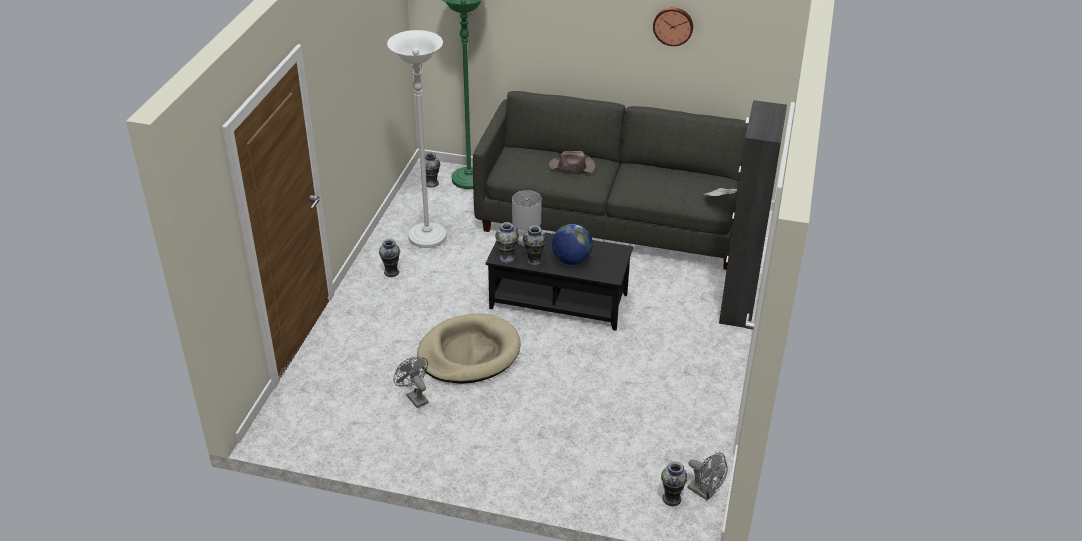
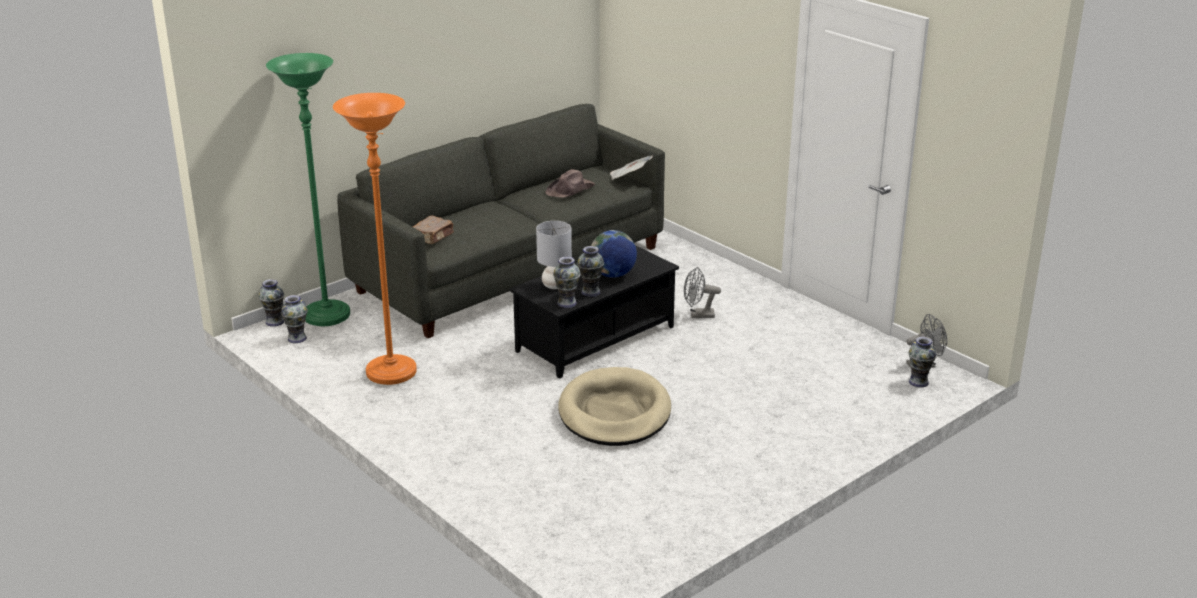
camera: 55 degrees left, 10 degrees down
vase [379,239,400,277] -> vase moved to [259,279,284,327]
white floor lamp [387,30,447,248] -> orange floor lamp [333,93,417,385]
grey fan [393,357,429,408] -> grey fan moved to [684,267,721,318]
brown hat [549,151,596,173] -> brown hat moved to [545,169,595,198]
wall clock [653,7,693,46] -> none
black cabinet [719,100,787,328] -> none
none -> brown book [413,216,454,244]

